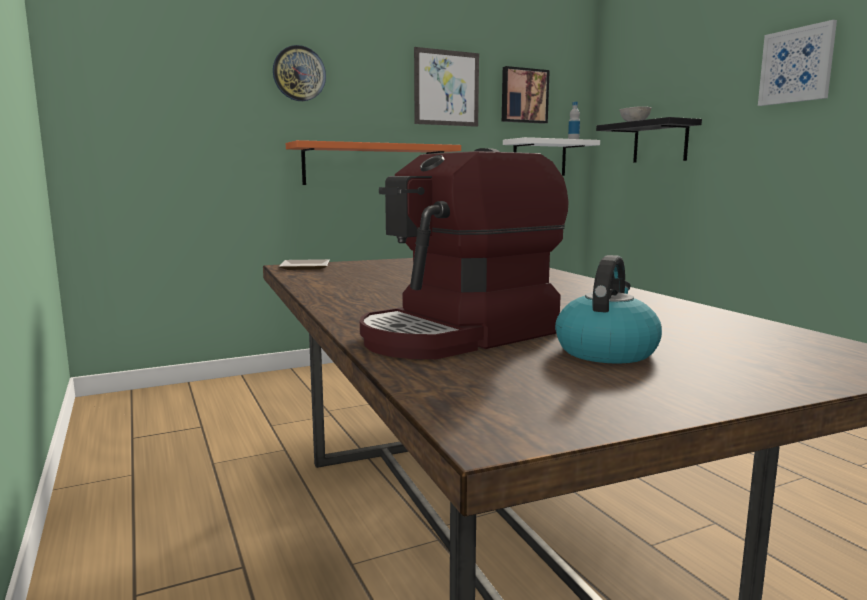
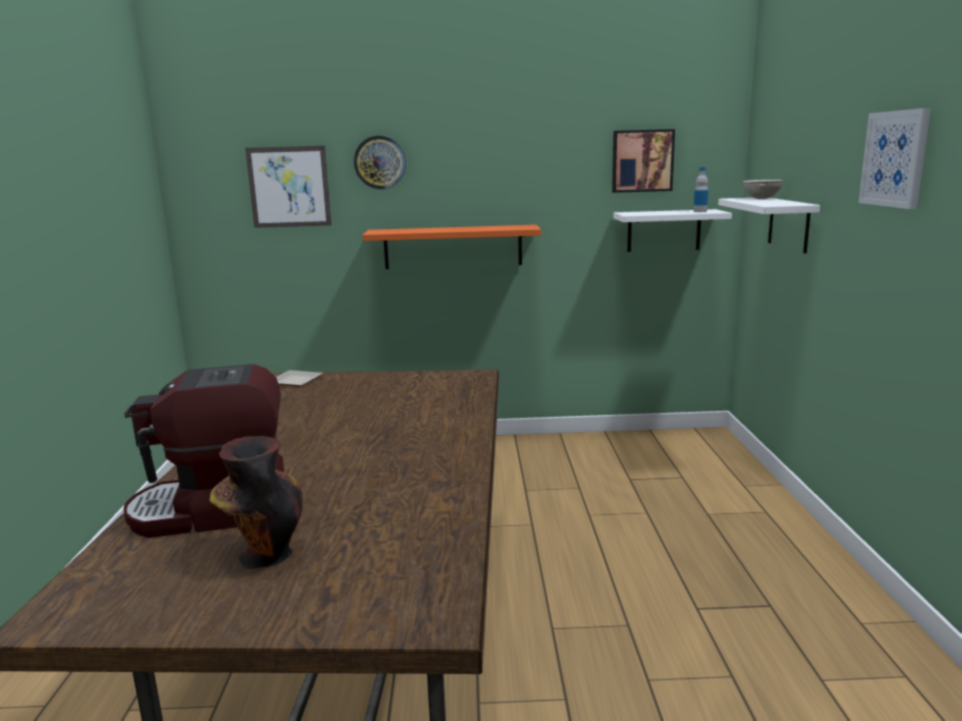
camera: 25 degrees right, 5 degrees up
picture [414,47,479,127] -> picture moved to [245,146,332,228]
kettle [555,255,662,364] -> vase [210,436,303,569]
black shelf [596,117,702,163] -> white shelf [718,198,820,254]

